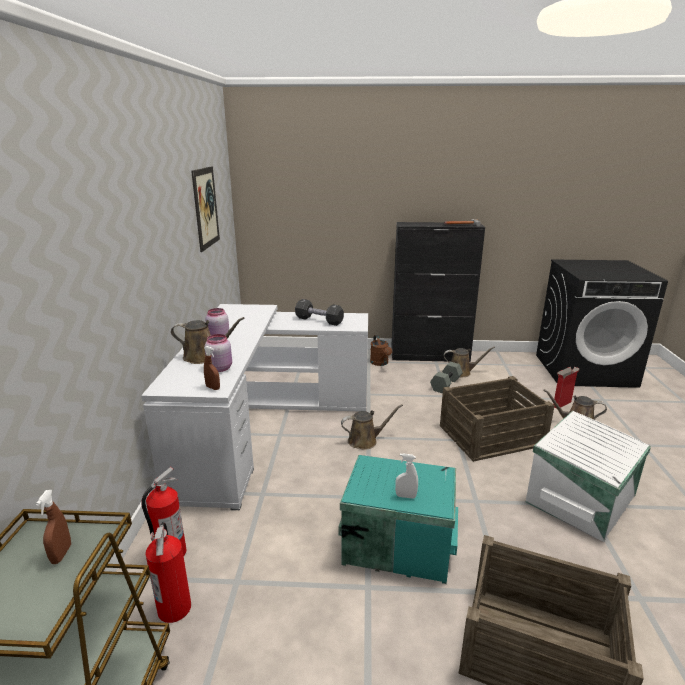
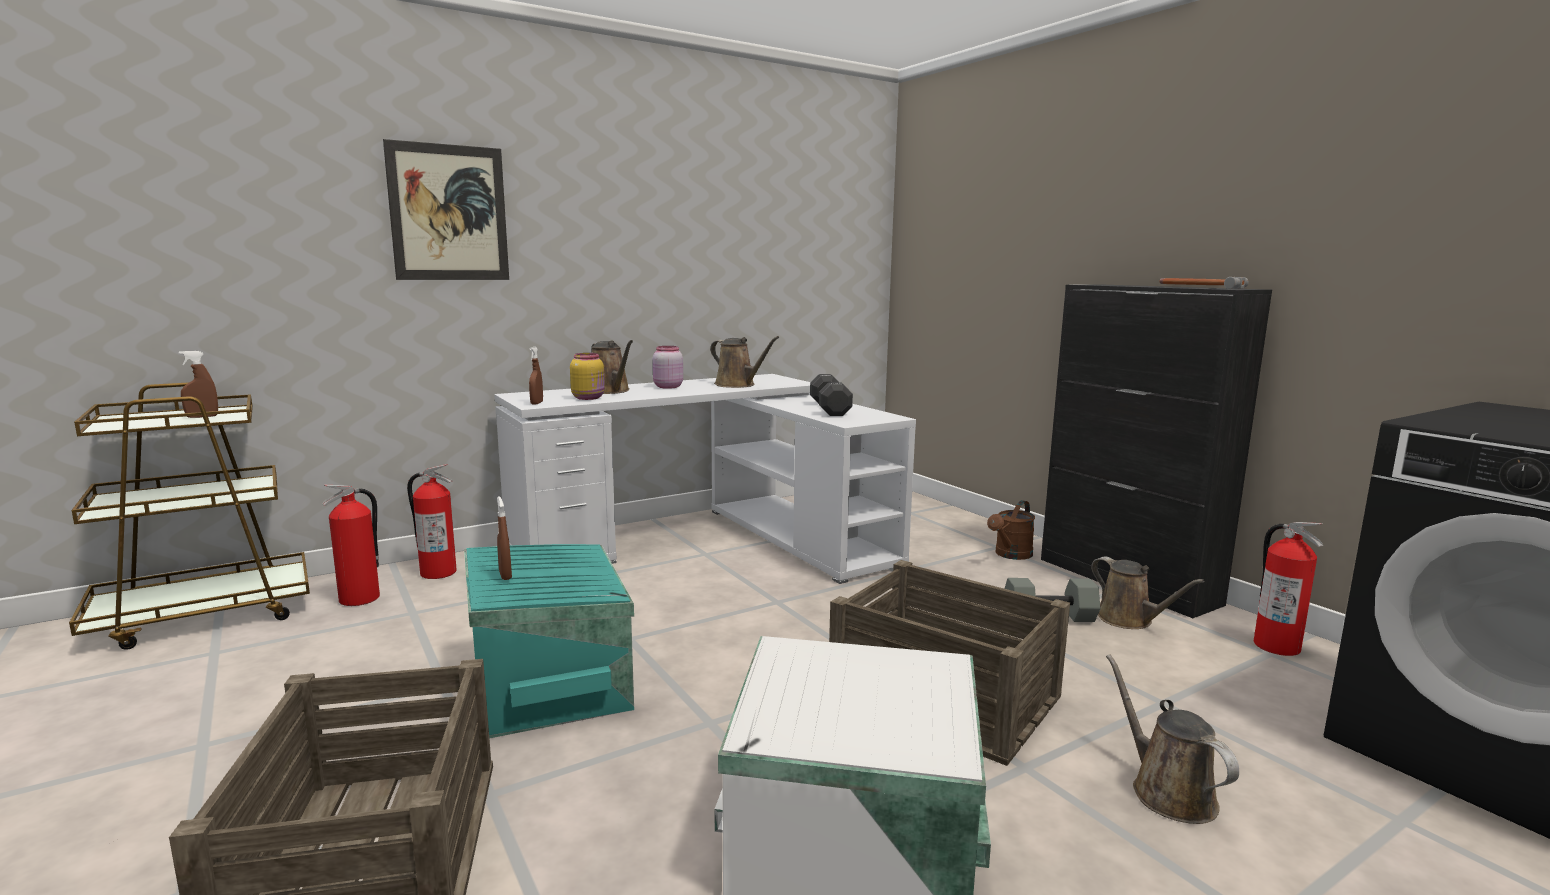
camera: 55 degrees right, 10 degrees down
picture [191,166,220,252] -> picture moved to [383,139,509,280]
pink jar [205,334,232,372] -> yellow jar [570,353,605,400]
brown watering can [341,404,403,450] -> brown watering can moved to [710,336,779,388]
white spray bottle [395,453,418,499] -> brown spray bottle [497,496,512,580]
cardboard box [553,367,580,408] -> none
none -> fire extinguisher [1254,522,1323,656]

